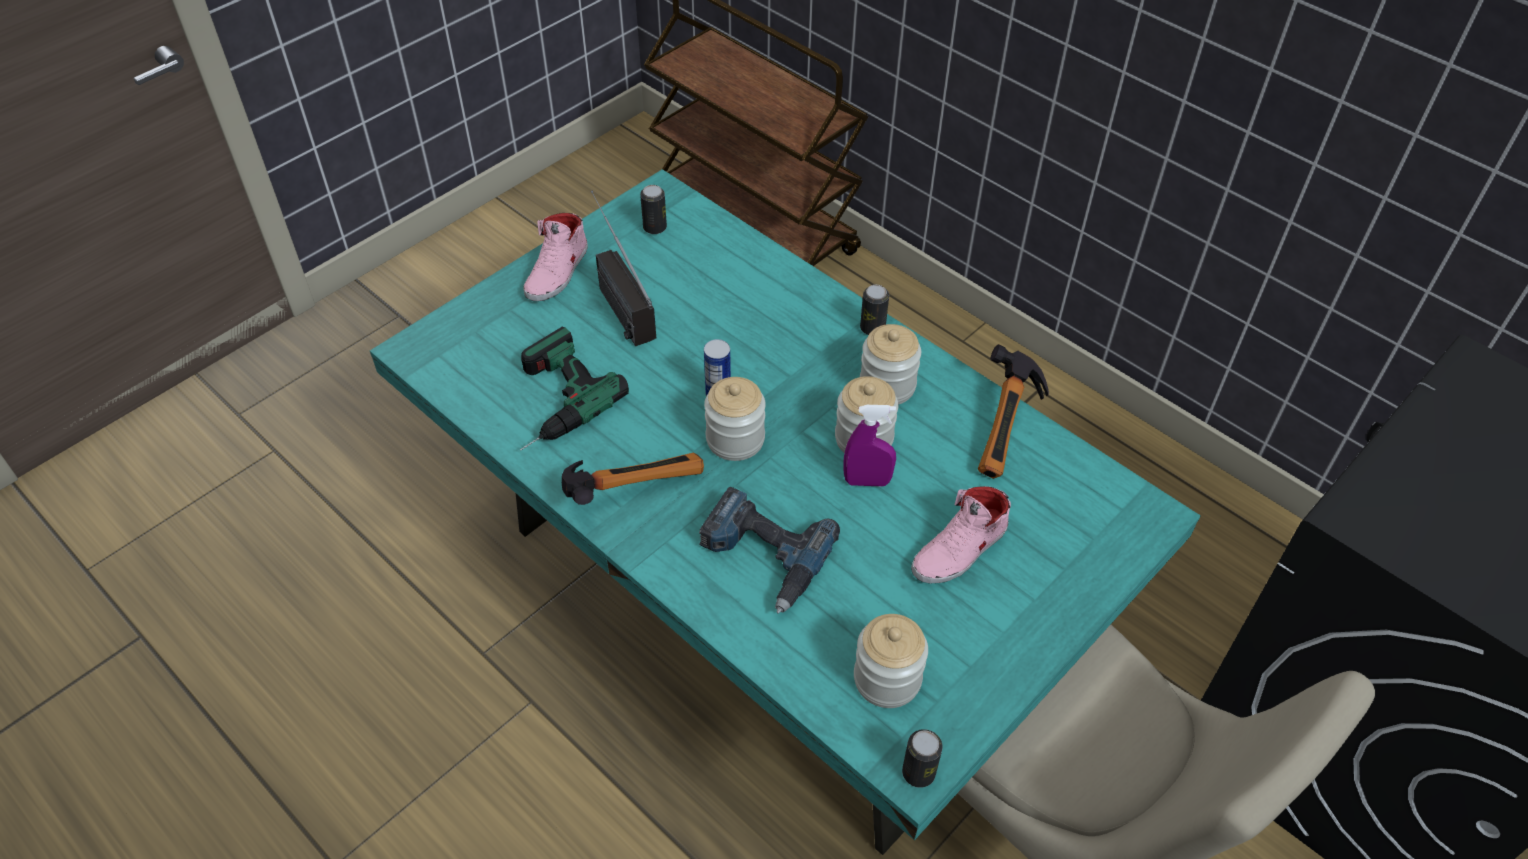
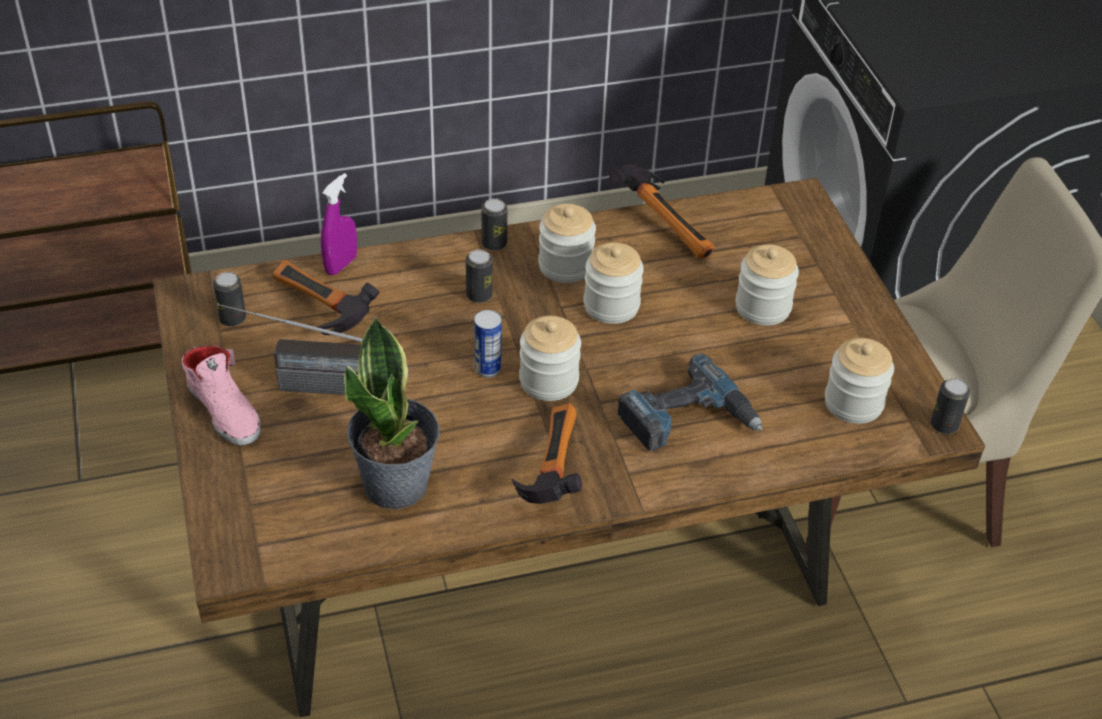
camera: 60 degrees left, 5 degrees down
turquoise dining table [370,169,1201,855] -> brown dining table [153,178,985,717]
power drill [520,327,629,451] -> potted plant [344,317,440,509]
purple spray bottle [843,405,896,487] -> purple spray bottle moved to [321,173,357,275]
pink shoe [911,486,1011,583] -> jar [736,244,799,326]
none -> hammer [272,260,380,335]
none -> can [466,249,493,303]

